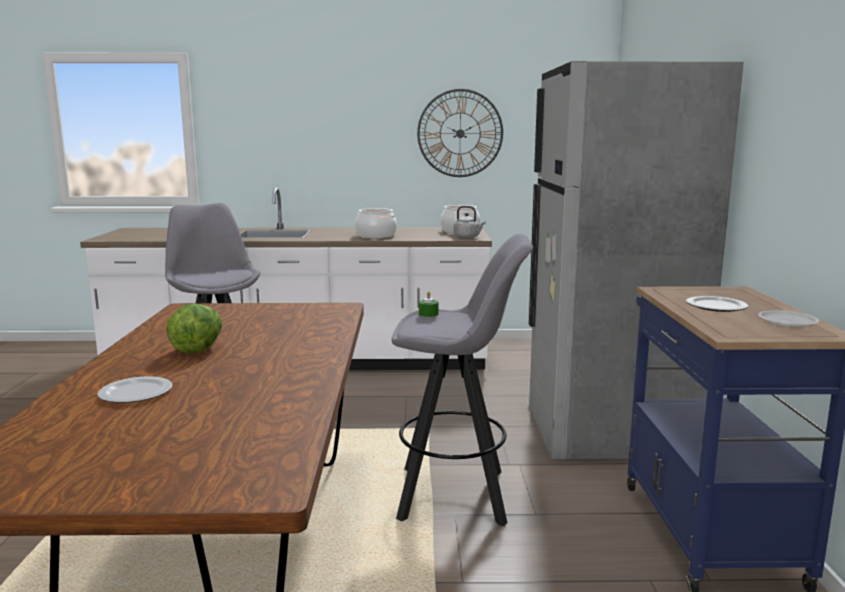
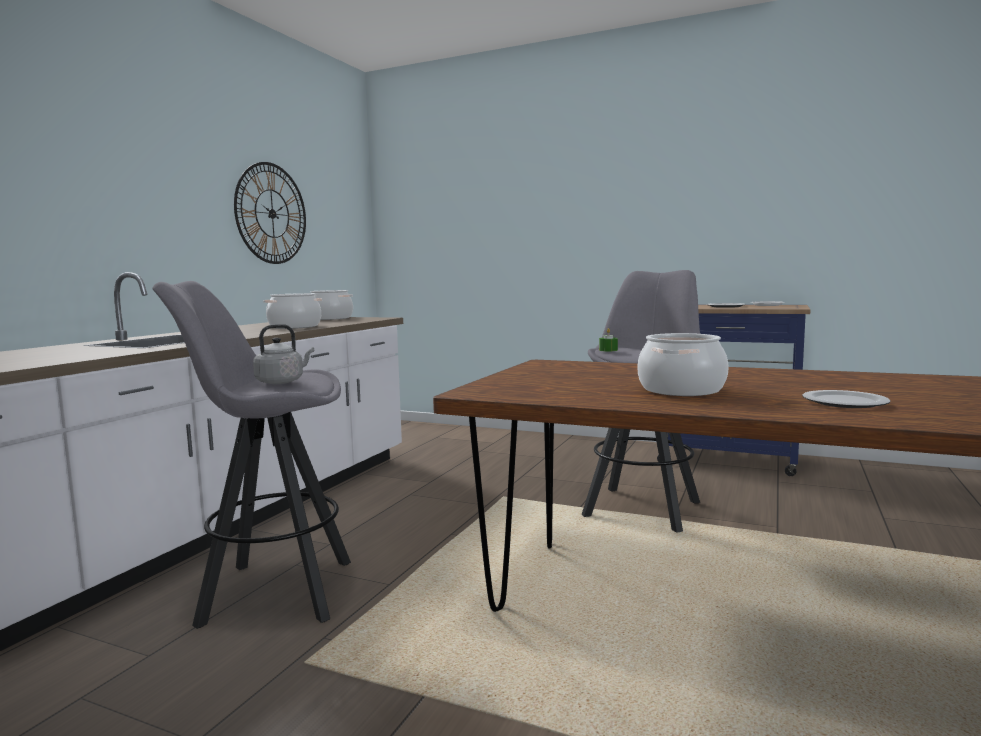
camera: 65 degrees left, 5 degrees down
lettuce [166,304,222,354] -> cooking pot [638,333,729,396]
grey kettle [454,206,486,239] -> grey kettle moved to [253,324,314,384]
grey fridge [529,62,744,459] -> none

